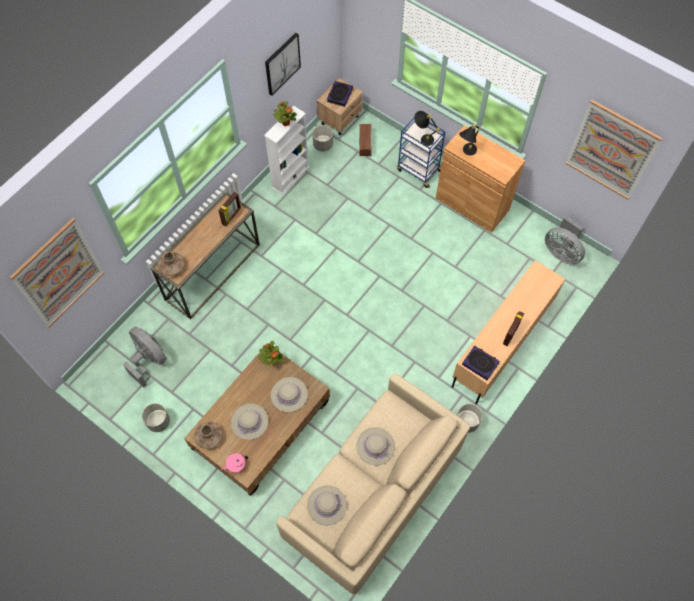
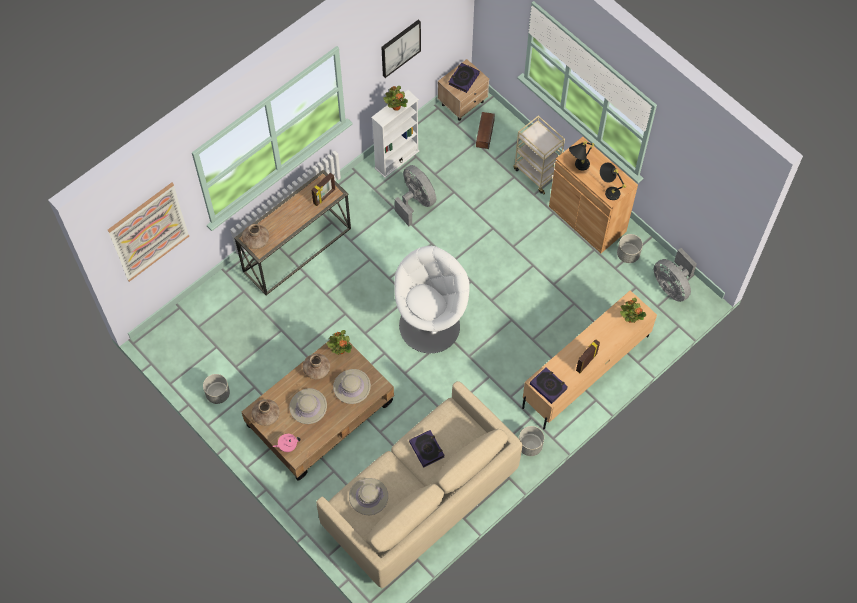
camera: 10 degrees right, 0 degrees up
grey fan [123,326,167,388] -> grey fan moved to [395,165,436,226]
grey planter [312,125,333,151] -> grey planter moved to [617,234,643,263]
beige hat [356,427,395,466] -> book [409,430,445,468]
blue cart [397,118,445,188] -> beige cart [513,116,565,195]
black table lamp [414,111,440,146] -> black table lamp moved to [600,162,626,200]
picture [565,99,662,200] -> none
none -> brown vase [302,354,330,379]
none -> white armchair [395,246,470,353]
none -> potted plant [620,298,646,323]

